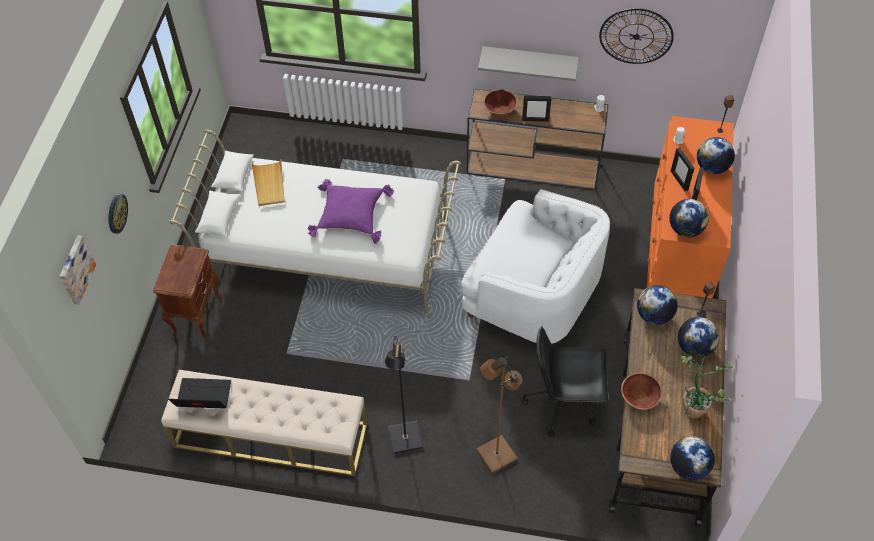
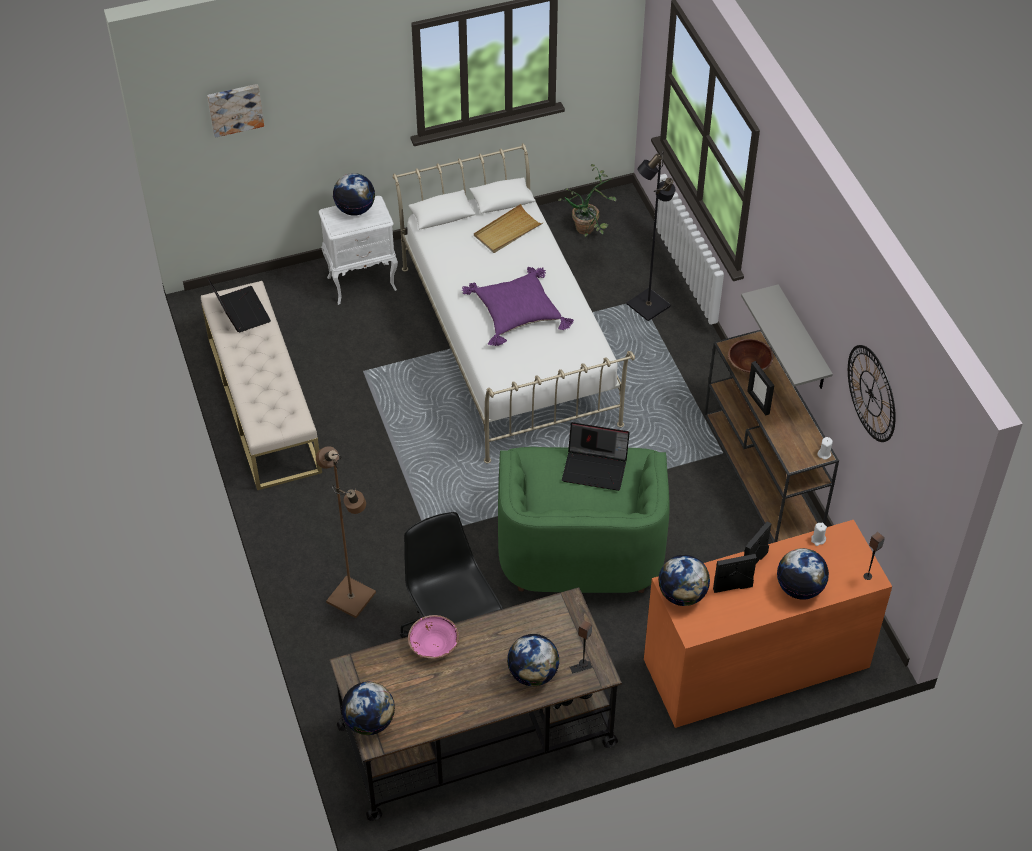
camera: 60 degrees right, 5 degrees down
wall clock [109,194,128,234] -> none
brown nightstand [153,244,222,341] -> white nightstand [319,196,398,305]
black floor lamp [385,336,423,454] -> black floor lamp moved to [626,150,675,321]
white armchair [461,189,610,344] -> green armchair [498,447,670,593]
brown bowl [621,373,662,410] -> pink bowl [408,615,459,659]
globe [637,285,678,325] -> globe moved to [333,173,375,216]
potted plant [681,355,733,418] -> potted plant moved to [558,164,616,237]
none -> laptop [562,422,630,491]

